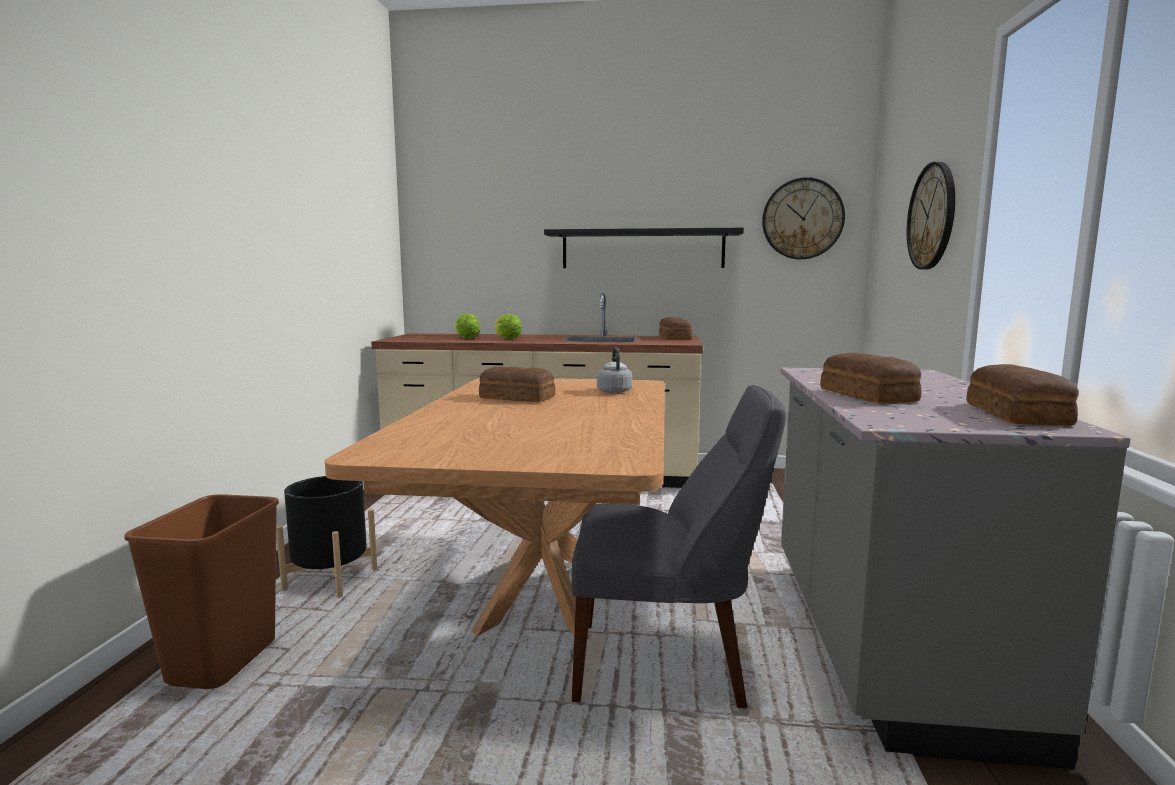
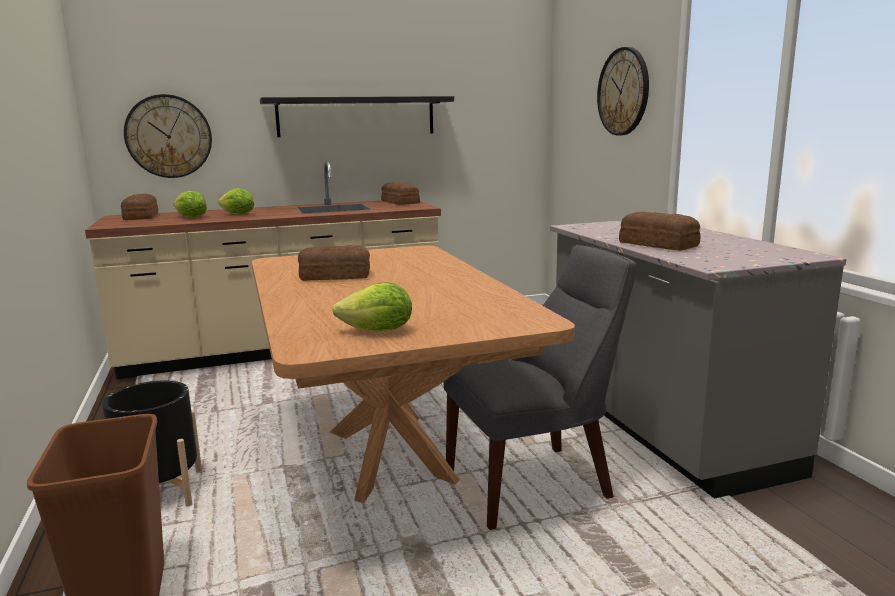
camera: 25 degrees left, 5 degrees up
grey kettle [596,347,632,393] -> none
wall clock [762,177,845,259] -> wall clock moved to [124,94,212,178]
bread [966,364,1079,426] -> bread moved to [121,194,158,220]
none -> lettuce [332,282,412,331]

